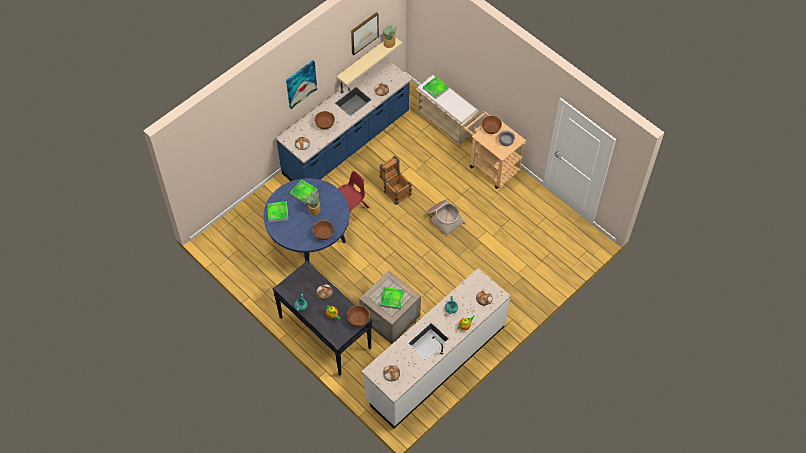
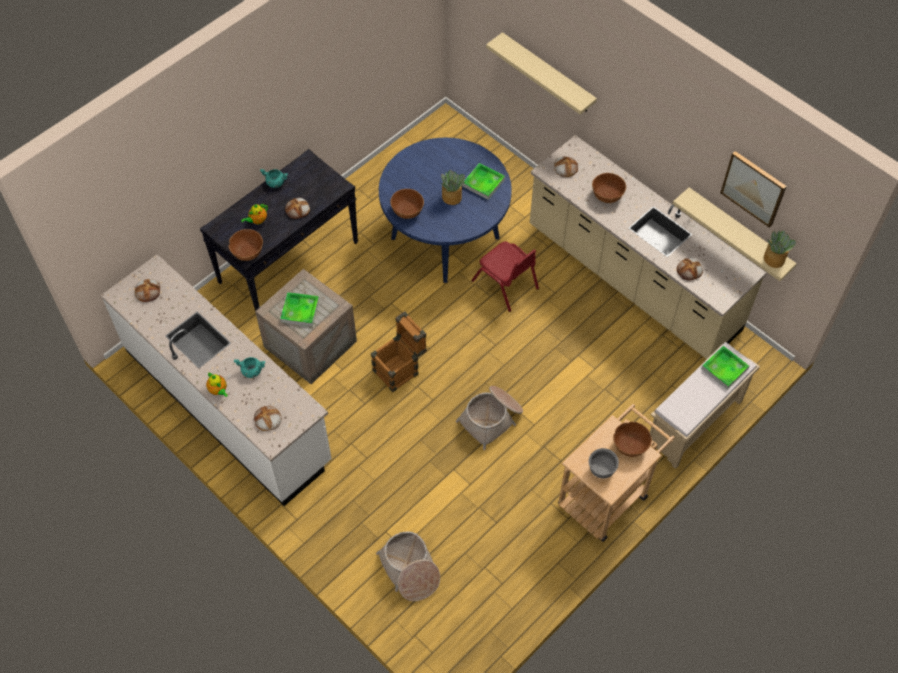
camera: 90 degrees right, 0 degrees up
tray [267,201,288,222] -> none
blue counter [276,58,412,181] -> beige counter [530,135,766,359]
picture [286,61,317,109] -> none
crate [379,156,412,205] -> crate moved to [371,312,427,392]
none -> basket [376,531,440,601]
none -> beige shelf [486,32,597,115]

